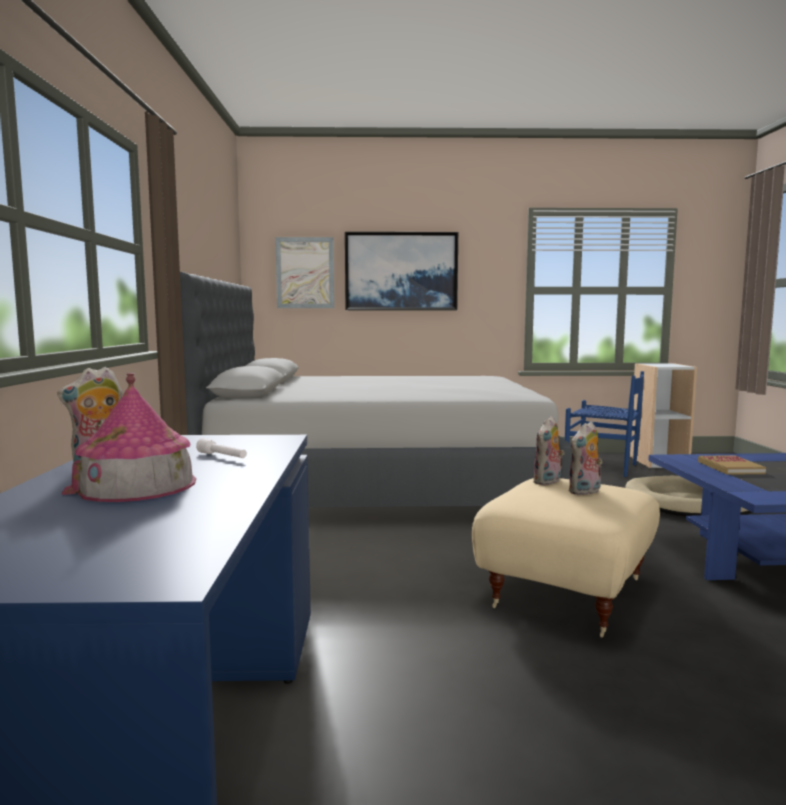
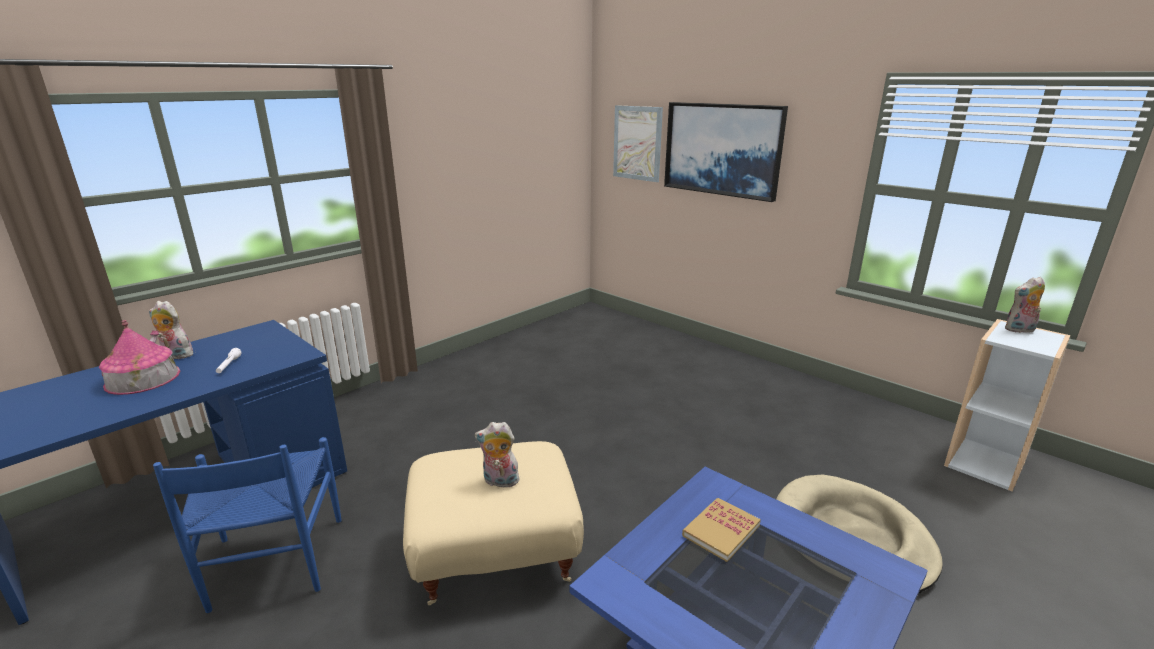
camera: 45 degrees right, 15 degrees up
grey bed [180,272,572,508] -> none
plush toy [533,416,565,485] -> plush toy moved to [1005,277,1045,333]
blue chair [565,371,644,477] -> blue chair moved to [153,437,342,613]

